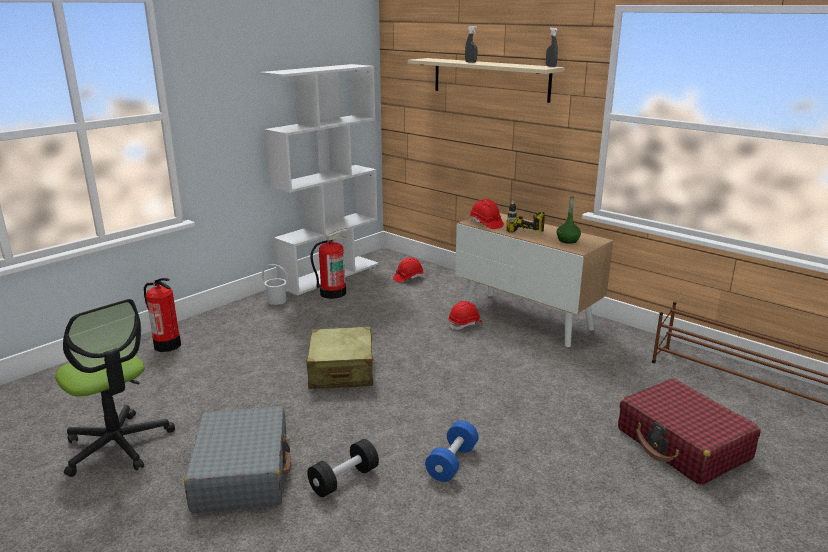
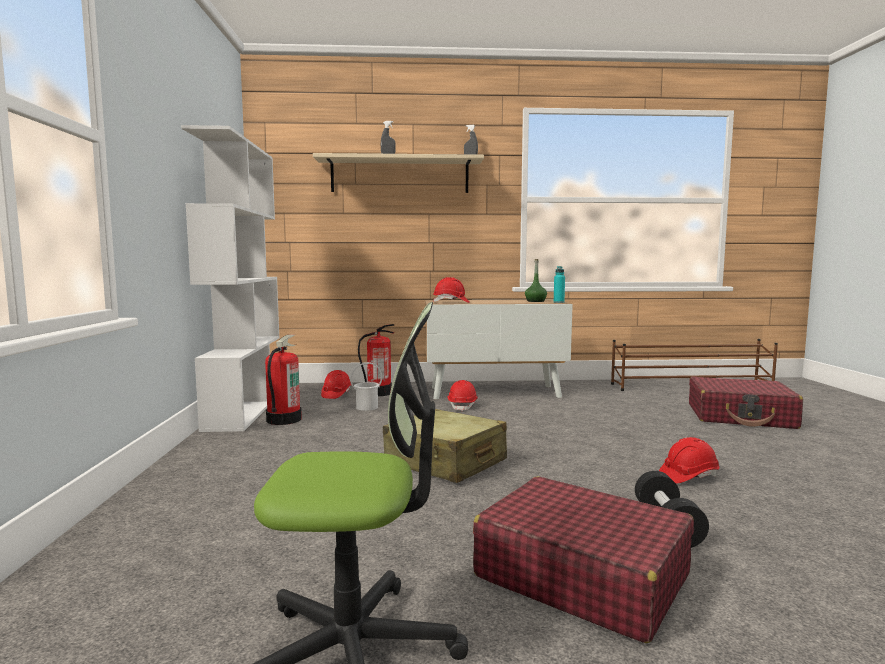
camera: 45 degrees left, 15 degrees down
fire extinguisher [144,278,181,352] -> fire extinguisher moved to [358,324,395,396]
grey suitcase [184,406,291,513] -> red suitcase [473,477,694,643]
white bucket [262,264,288,305] -> white bucket moved to [350,362,382,411]
blue dumbbell [425,420,479,482] -> red hard hat [659,437,719,484]
power drill [506,200,545,233] -> none
none -> turquoise bottle [554,266,565,303]

